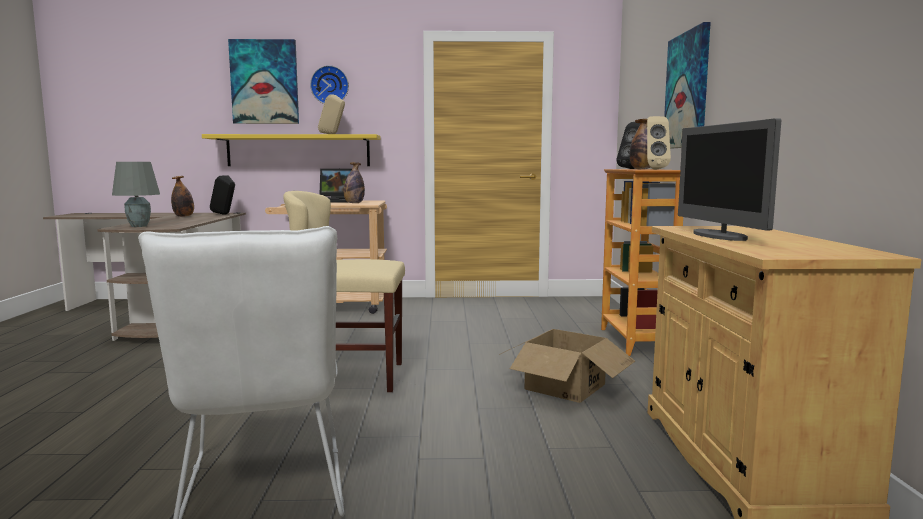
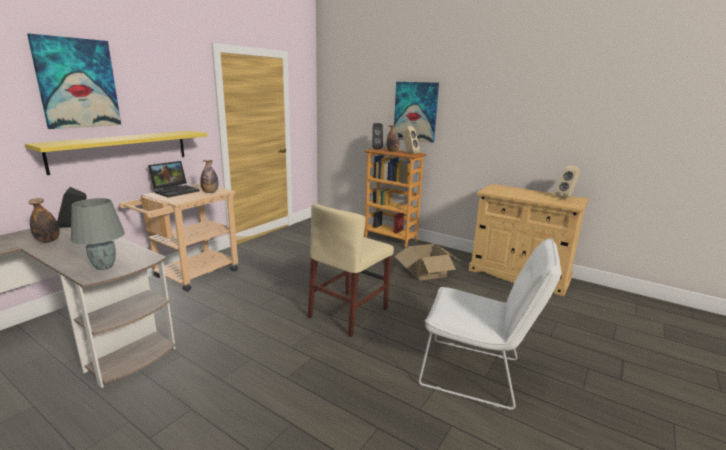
camera: 55 degrees left, 10 degrees up
wall clock [310,65,349,104] -> none
beige speaker [318,94,345,134] -> beige speaker moved to [555,165,580,199]
monitor [678,118,781,241] -> none

